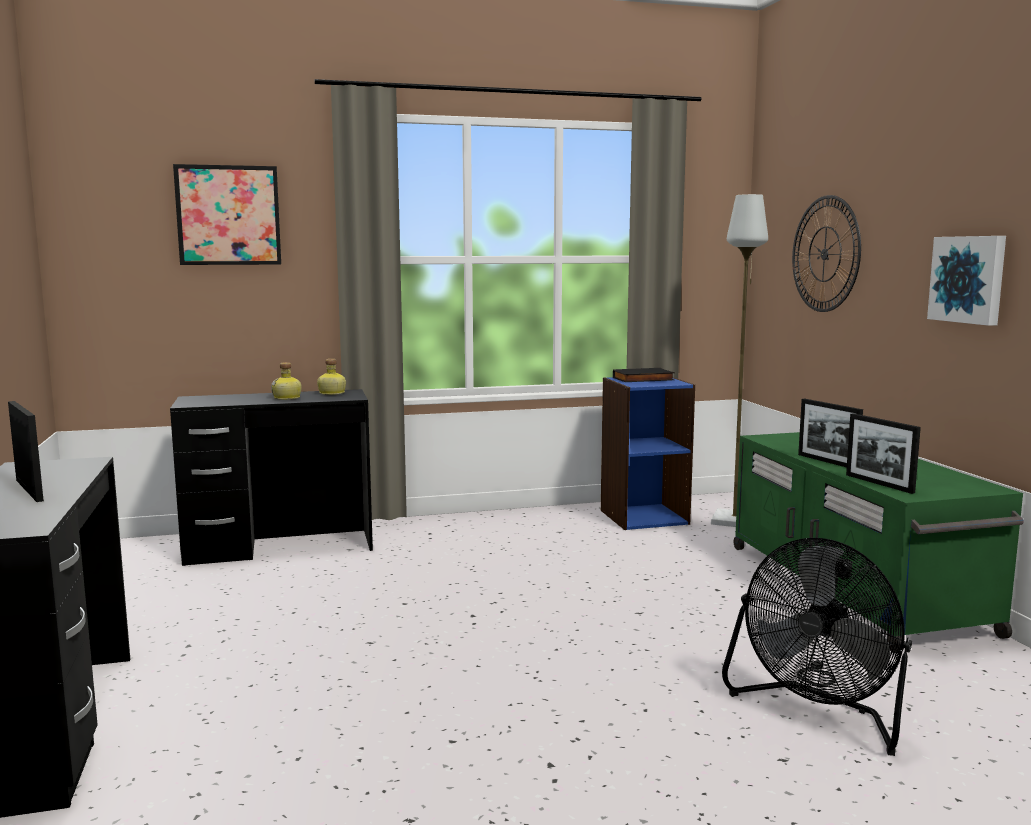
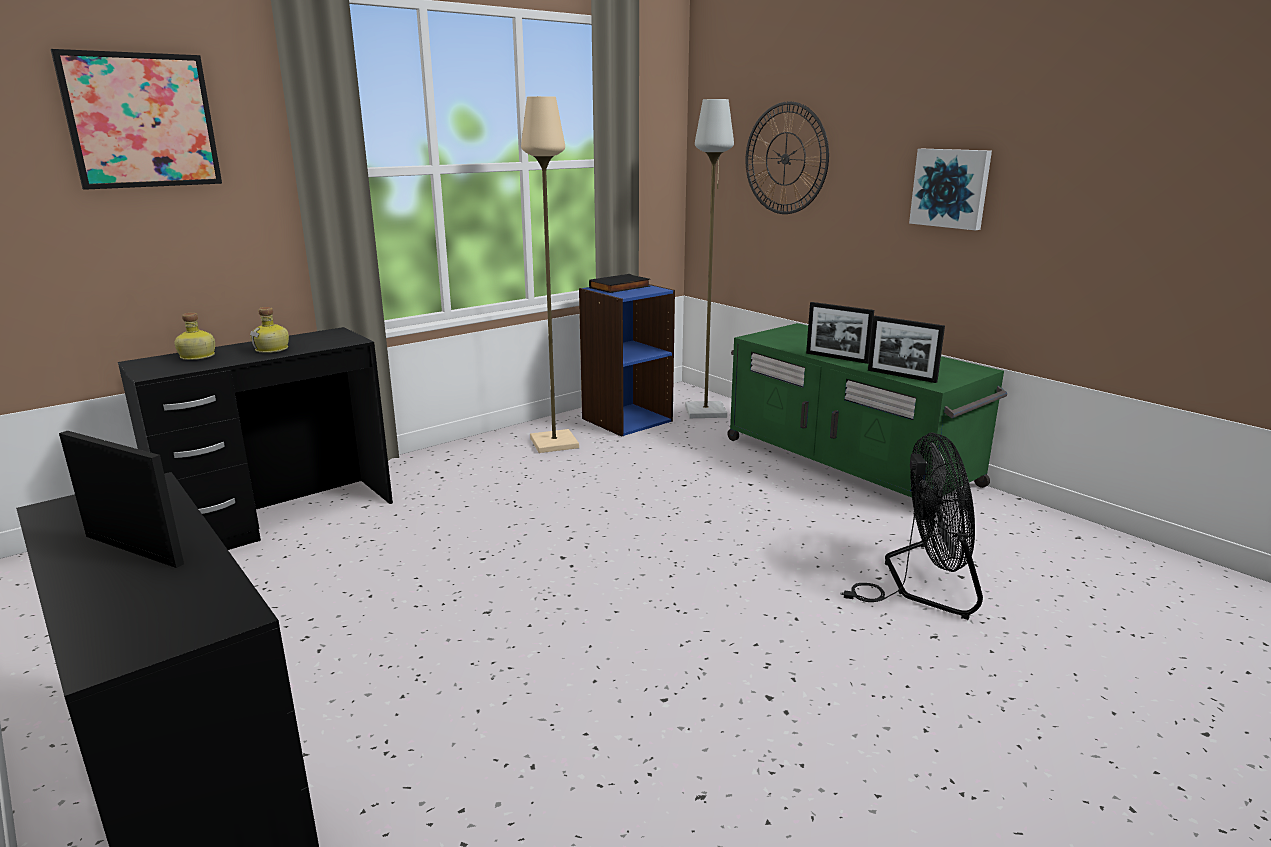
camera: 25 degrees left, 10 degrees up
bottle [317,359,346,395] -> bottle moved to [175,313,215,360]
black fan [722,538,912,756] -> black fan turned 105 degrees counterclockwise [841,433,983,620]
none -> beige floor lamp [521,96,579,453]

